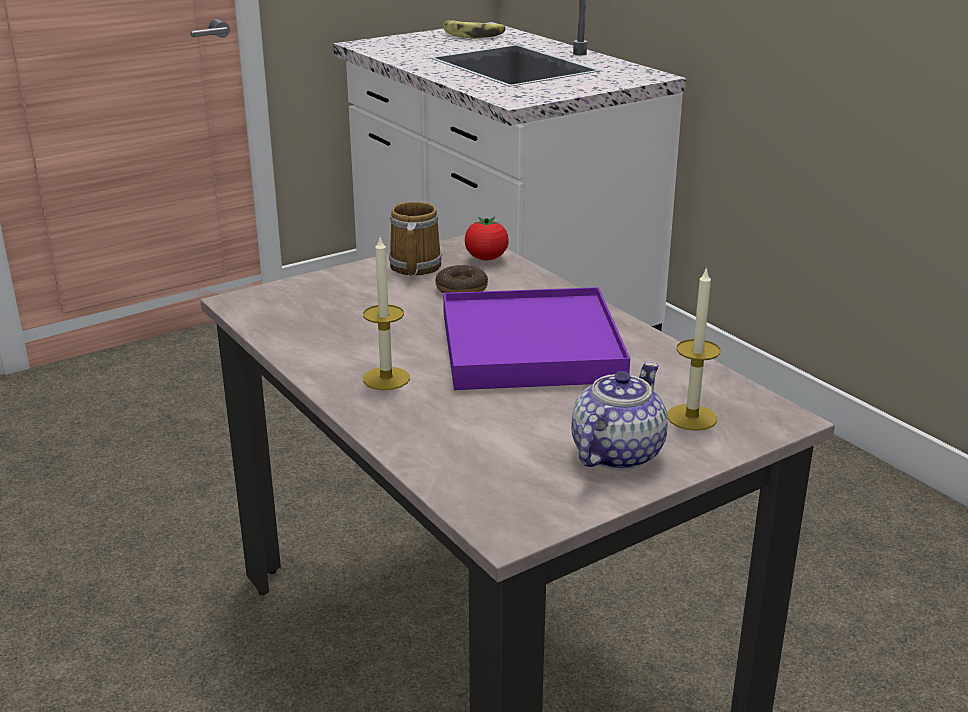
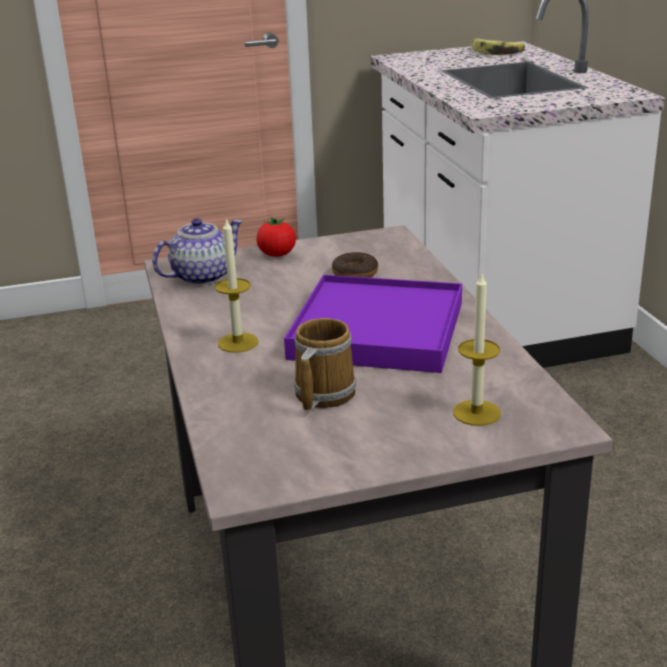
camera: 20 degrees right, 0 degrees up
mug [389,201,442,276] -> mug moved to [294,318,356,411]
tomato [465,217,509,260] -> tomato moved to [256,217,296,257]
teapot [571,362,667,470] -> teapot moved to [152,218,243,285]

